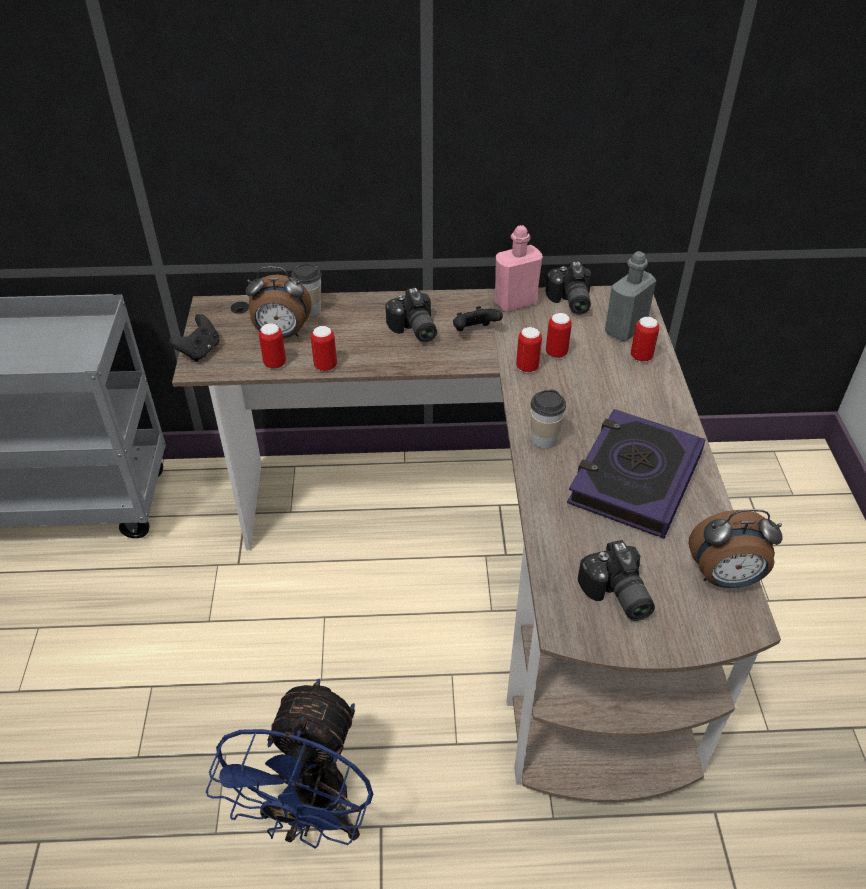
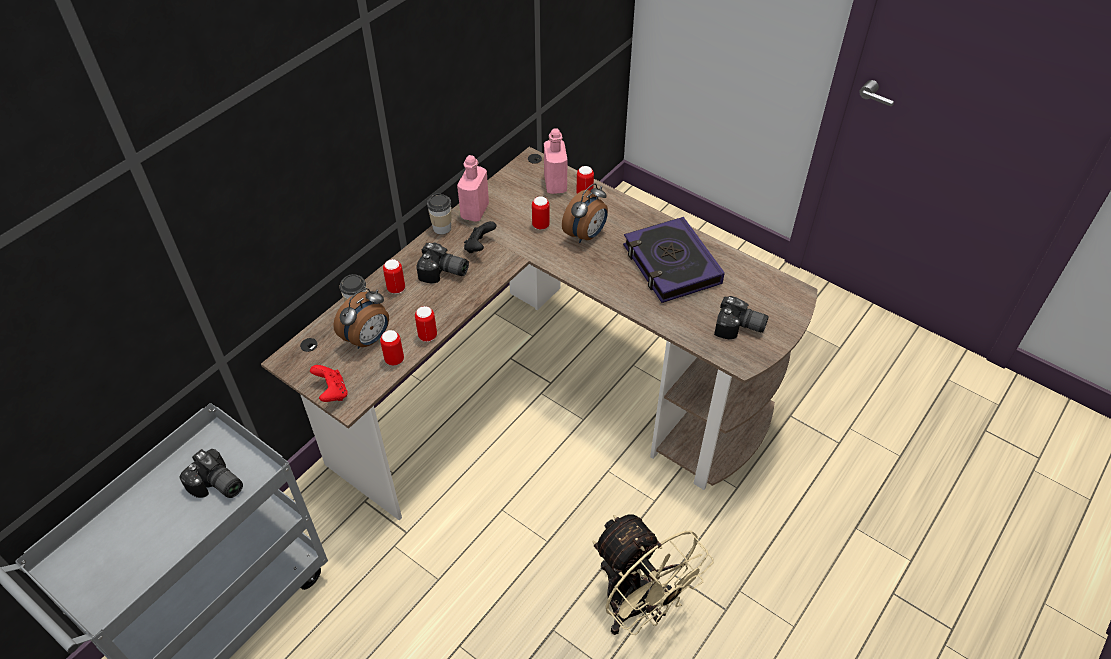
camera: 50 degrees left, 5 degrees up
black game controller [169,314,220,362] -> red game controller [310,365,348,402]
blue fan [206,678,373,848] -> beige fan [592,514,714,635]
can [516,327,542,373] -> can moved to [383,259,405,294]
cup [531,389,566,449] -> cup moved to [427,193,451,234]
camera [546,261,592,315] -> camera moved to [179,449,243,498]
grey bottle [605,251,656,342] -> pink bottle [544,128,568,194]
alarm clock [688,509,783,588] -> alarm clock moved to [562,183,608,243]

